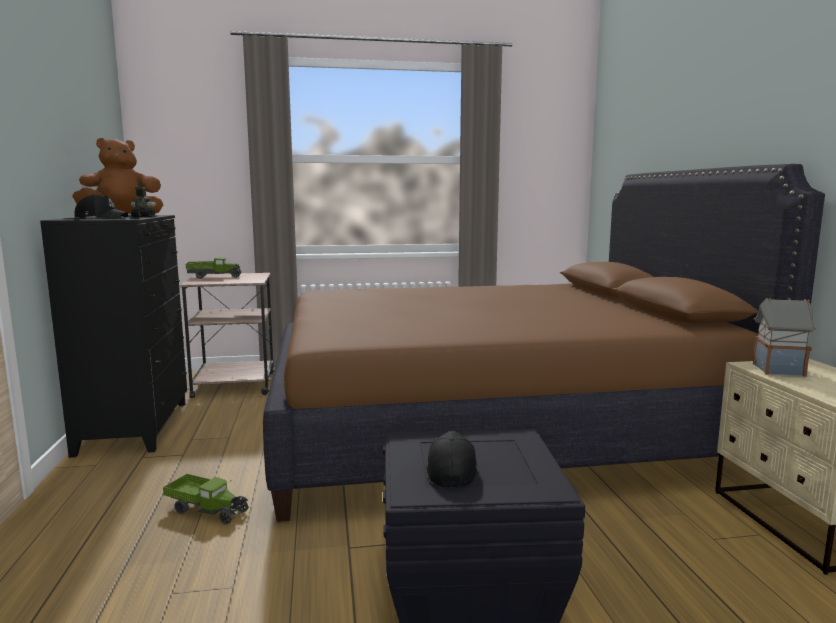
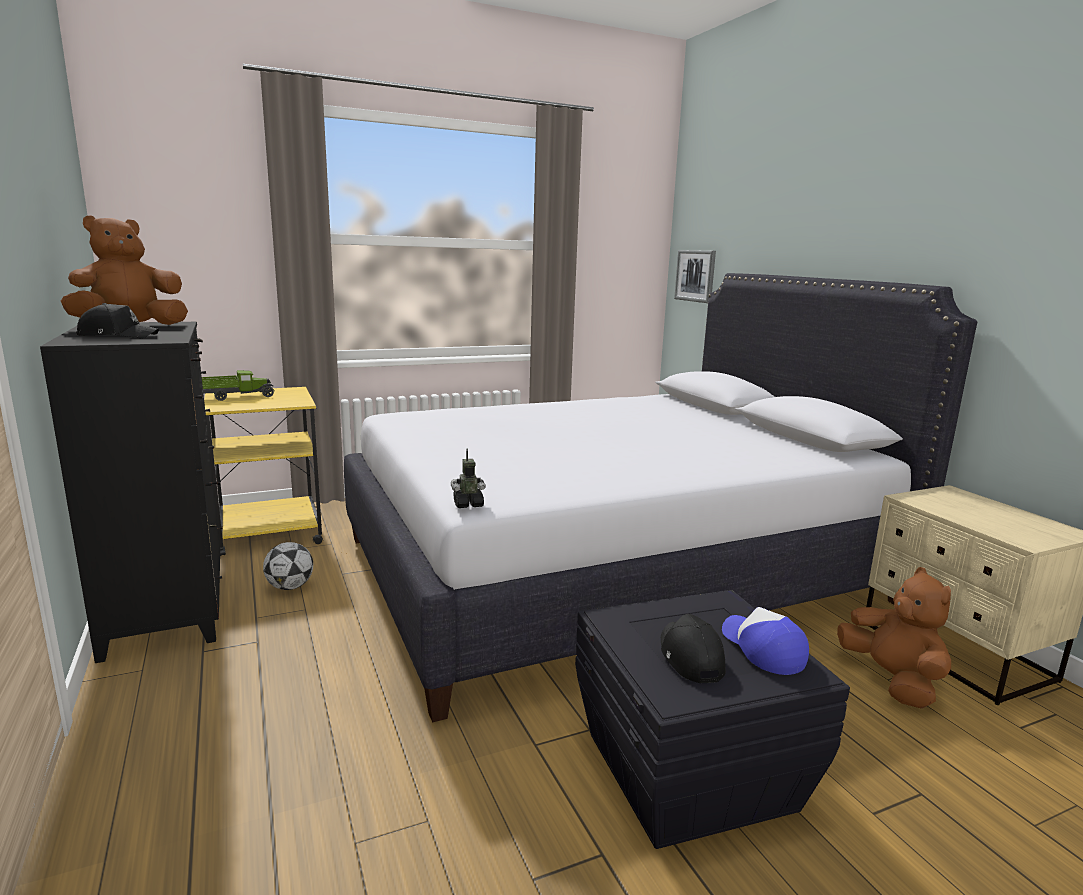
camera: 15 degrees left, 5 degrees up
toy robot [131,179,156,217] -> toy robot moved to [451,448,486,508]
toy truck [163,474,249,525] -> none
brown cart [180,273,274,398] -> yellow cart [204,387,323,556]
brown bed [263,164,825,522] -> white bed [344,273,977,722]
toy house [753,298,816,377] -> none
none -> football [263,542,313,590]
none -> picture [674,250,716,303]
none -> cap [722,607,809,675]
none -> brown plush toy [837,567,951,709]

